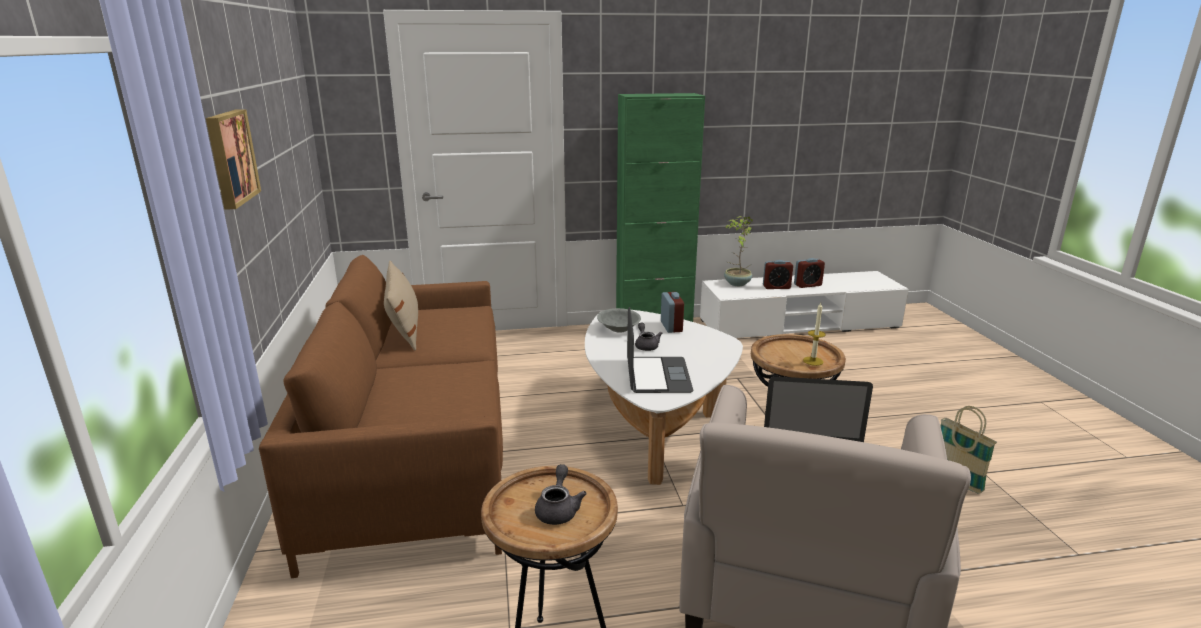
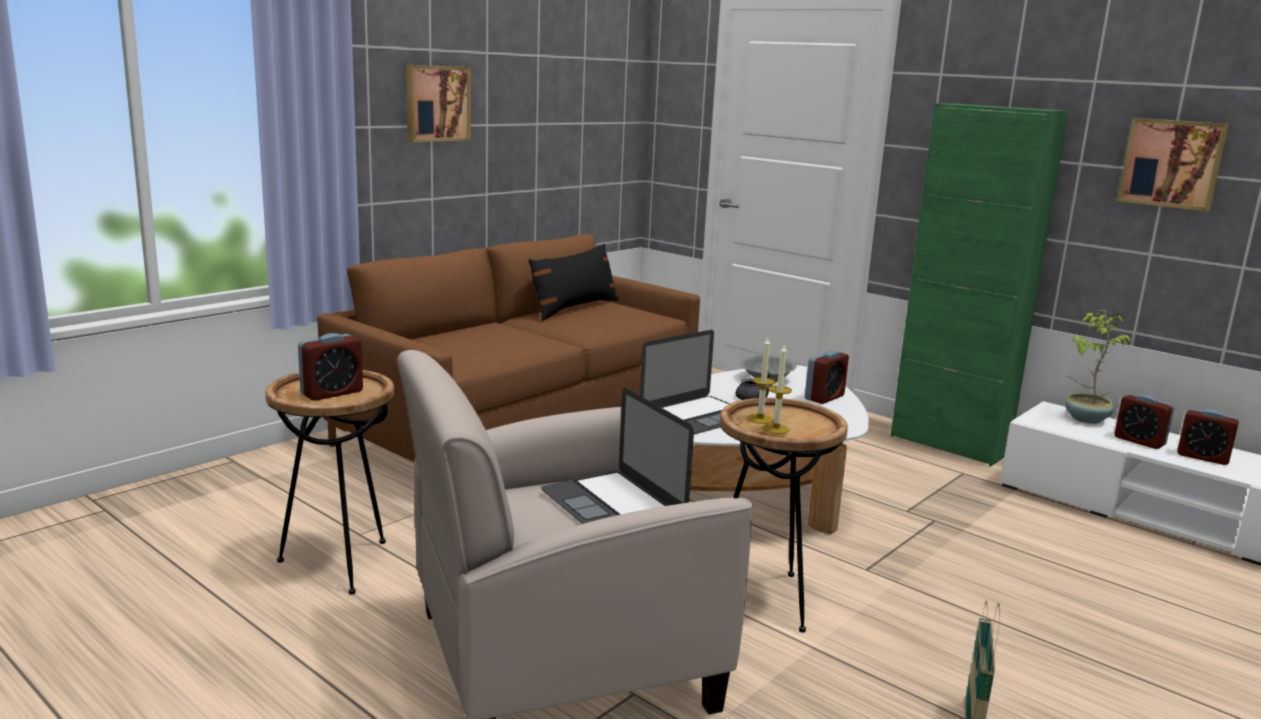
camera: 50 degrees right, 5 degrees down
beige pillow [384,261,418,350] -> black pillow [528,244,619,321]
grey teapot [535,464,587,525] -> alarm clock [298,333,363,401]
none -> candle [747,338,775,424]
none -> picture [1117,118,1229,211]

